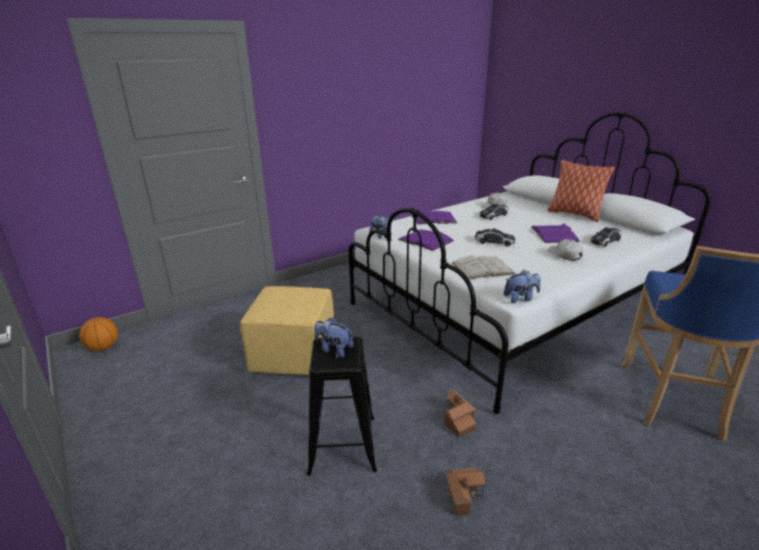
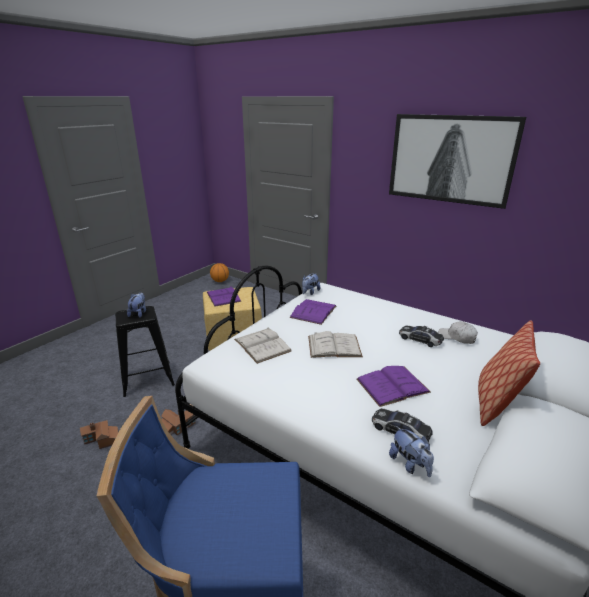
camera: 70 degrees right, 0 degrees up
purple book [416,209,457,225] -> purple book moved to [206,287,241,307]
toy car [474,228,515,246] -> white book [308,331,363,358]
plush toy [504,270,541,303] -> plush toy moved to [389,426,434,477]
white cap [547,239,583,261] -> none
none -> picture [389,114,526,209]

